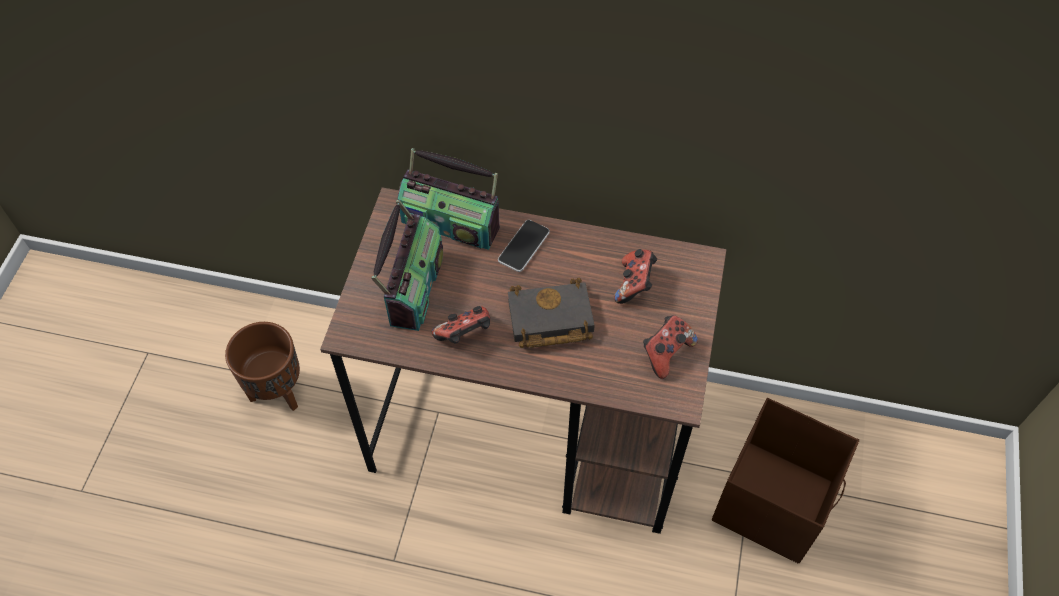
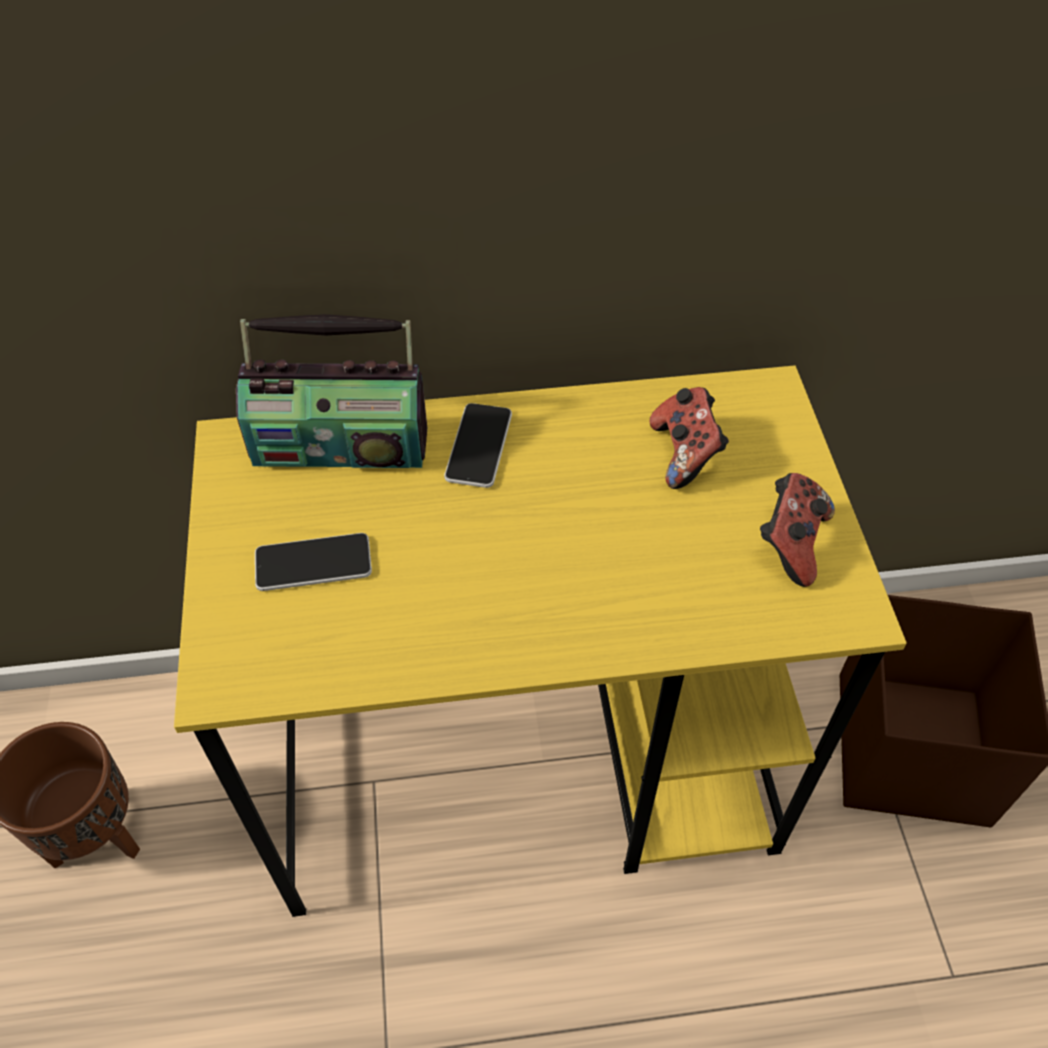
camera: 20 degrees left, 5 degrees down
brown desk [320,187,726,534] -> yellow desk [174,365,907,917]
radio [371,200,443,331] -> phone [255,533,372,591]
game controller [432,306,490,343] -> none
black book [508,278,595,348] -> none

